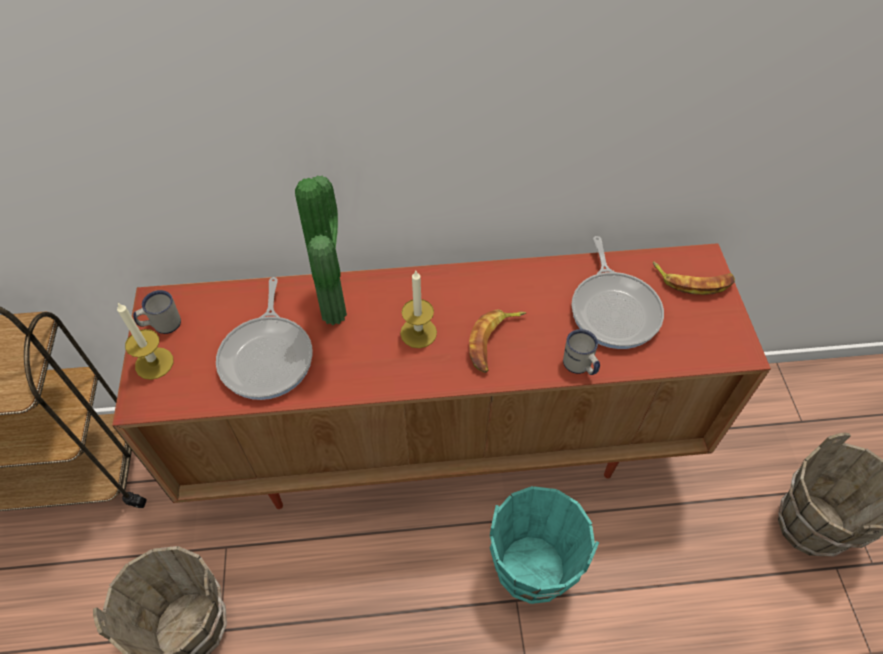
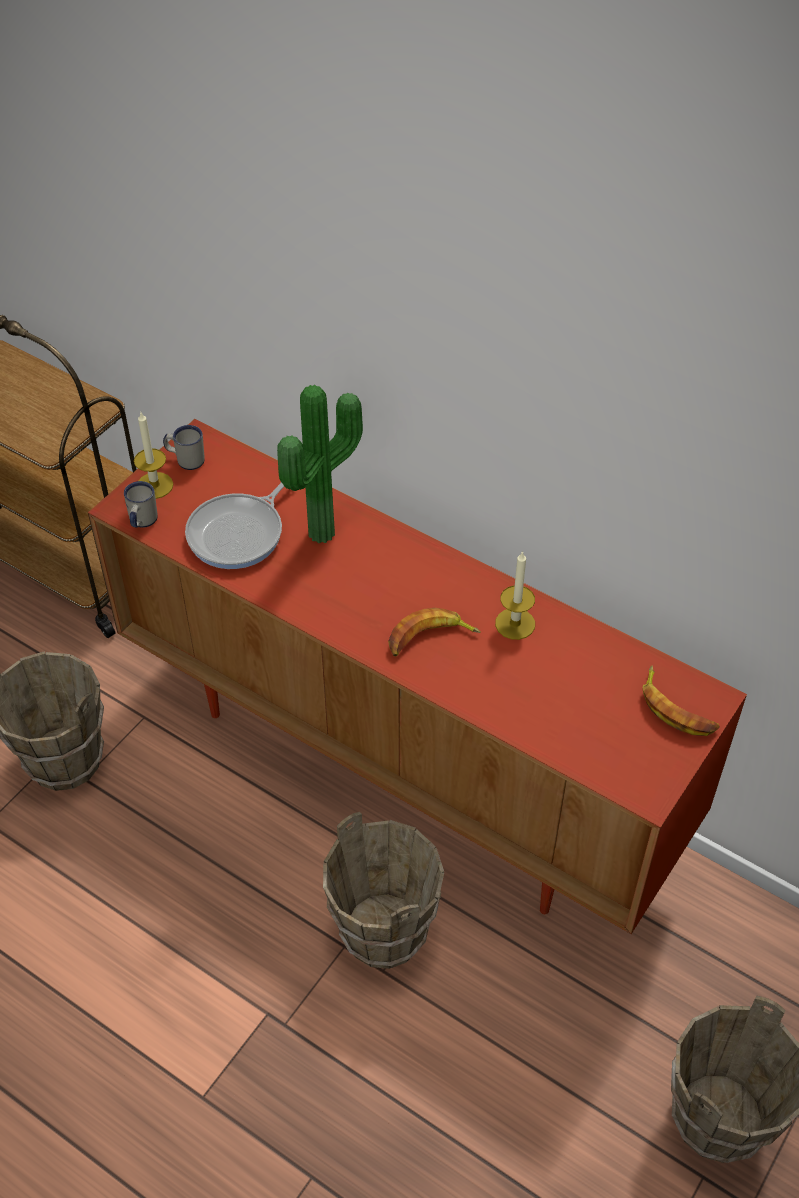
camera: 40 degrees right, 5 degrees down
candle [400,271,437,348] -> candle moved to [495,551,535,640]
turquoise bucket [490,486,599,604] -> brown bucket [323,812,444,969]
white mug [563,329,600,375] -> white mug moved to [124,481,157,528]
frying pan [572,236,664,349] -> none

